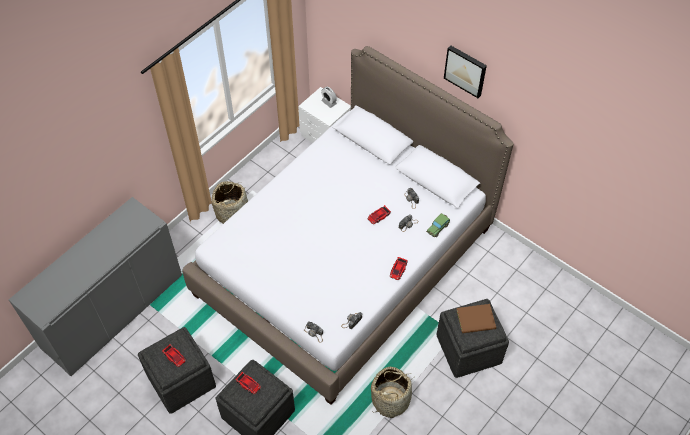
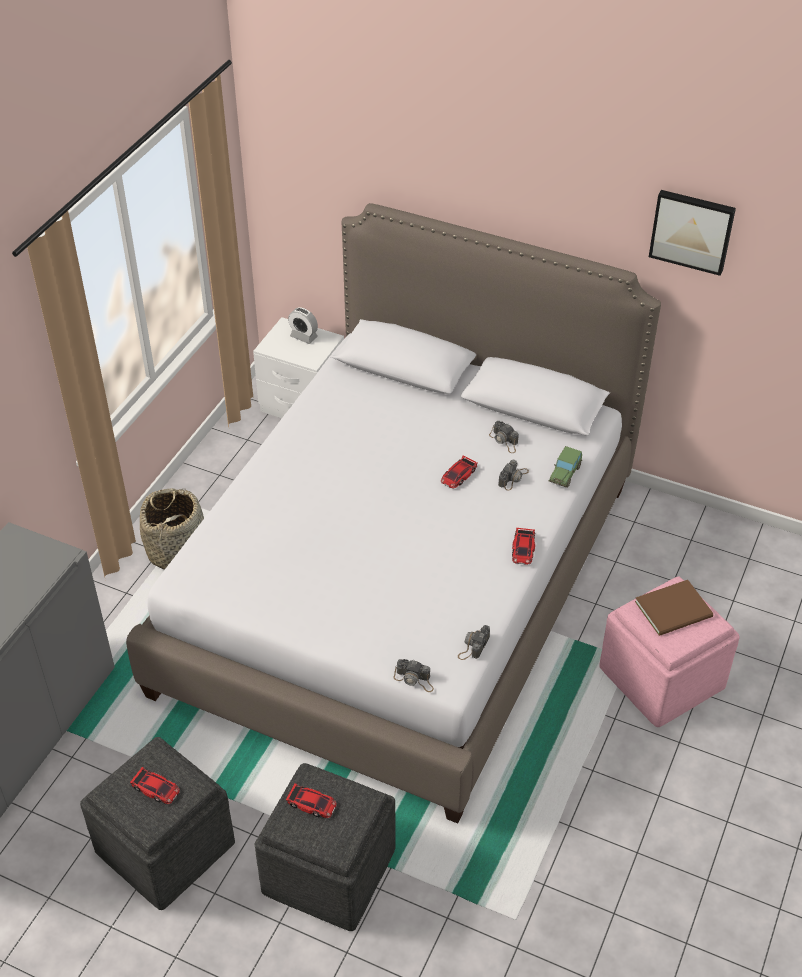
camera: 15 degrees left, 10 degrees down
basket [371,367,415,418] -> none
grey ottoman [436,299,509,378] -> pink ottoman [599,576,740,727]
picture [444,45,487,98] -> picture moved to [649,190,736,276]

